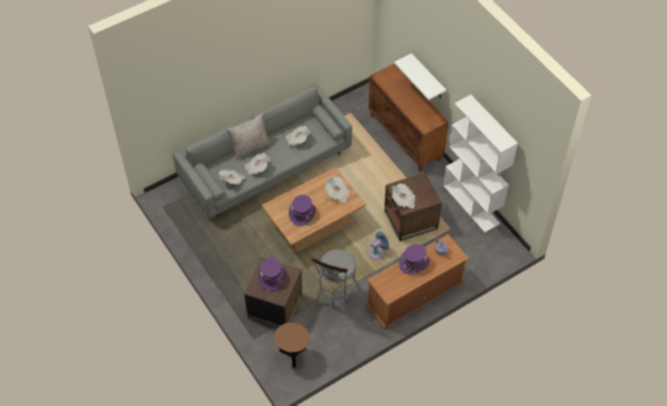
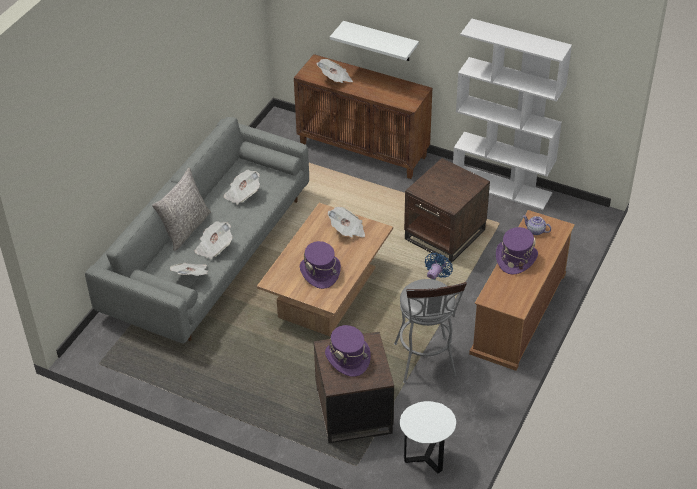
camera: 30 degrees left, 10 degrees down
brown side table [274,323,310,368] -> white side table [400,401,456,473]
newspaper [392,184,416,209] -> newspaper moved to [316,59,353,83]

